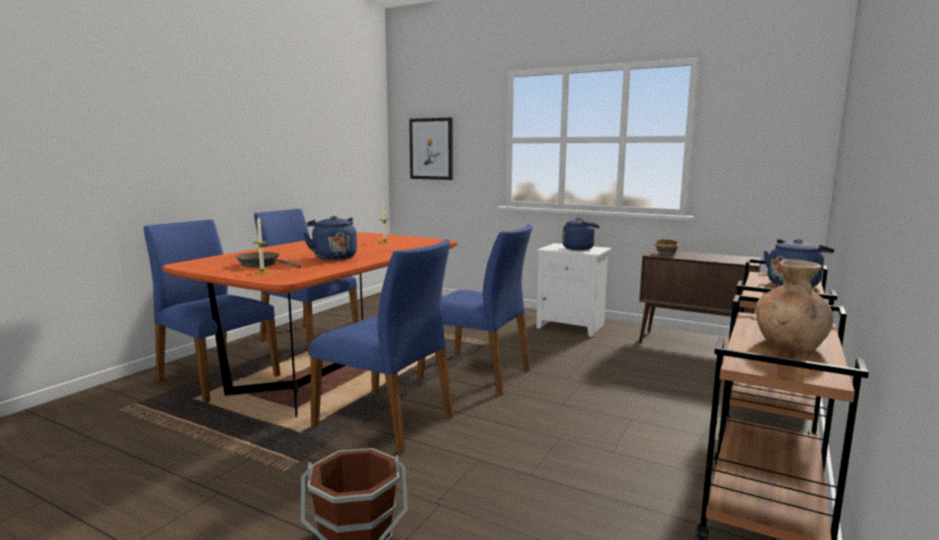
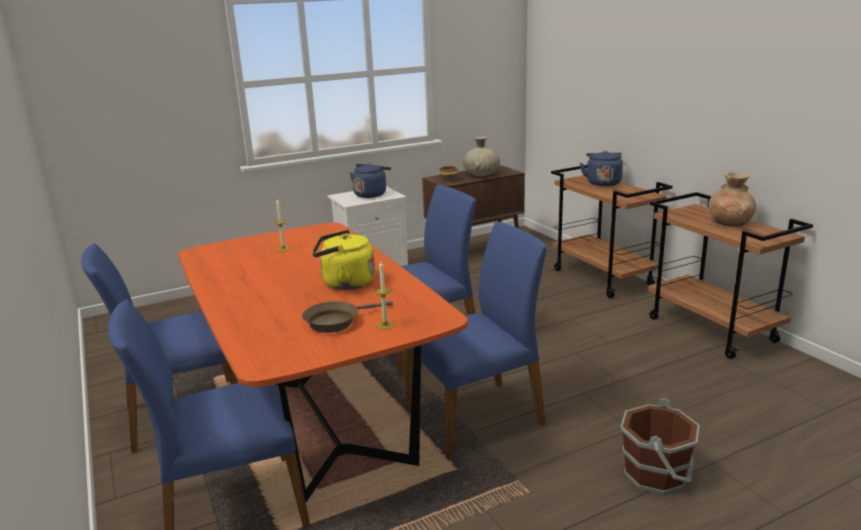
camera: 55 degrees left, 10 degrees up
blue kettle [303,216,357,260] -> yellow kettle [312,230,375,290]
picture [409,118,453,180] -> none
none -> beige vase [463,137,500,176]

